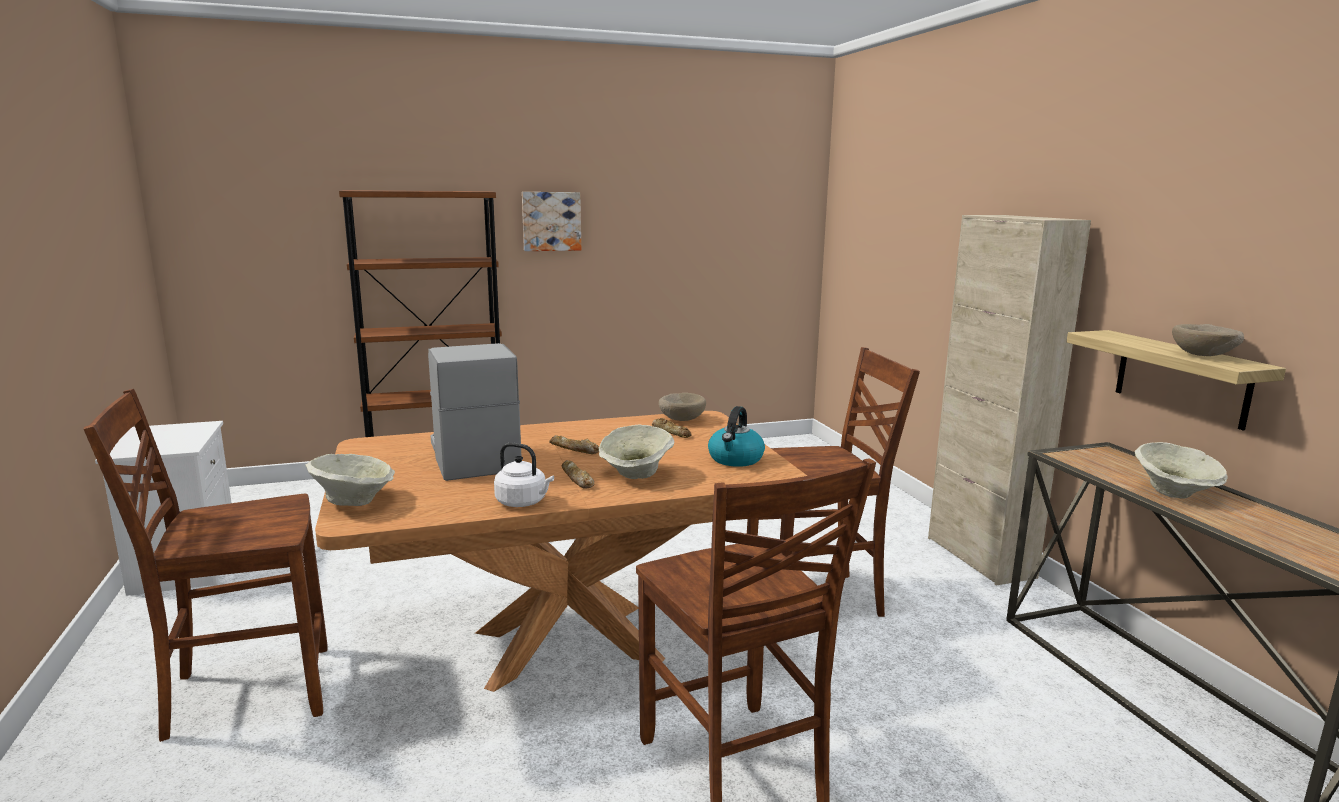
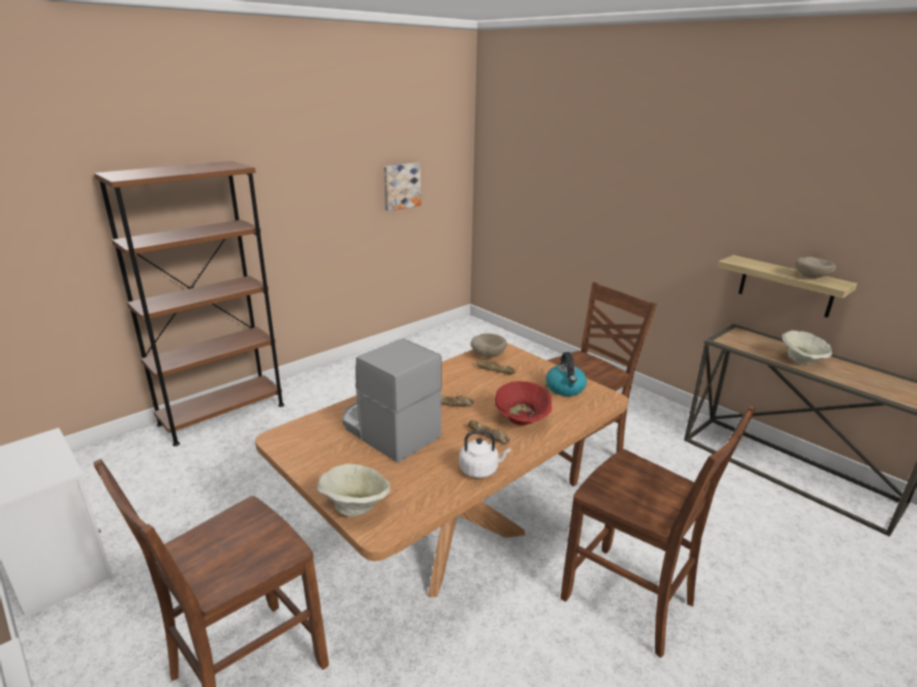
camera: 25 degrees left, 10 degrees up
picture [522,192,581,251] -> picture moved to [384,163,421,211]
beige bowl [599,424,674,479] -> red bowl [495,381,552,425]
beige cabinet [928,215,1091,586] -> none

